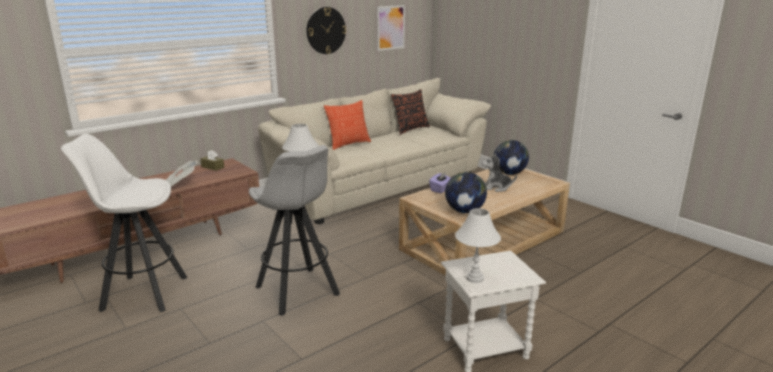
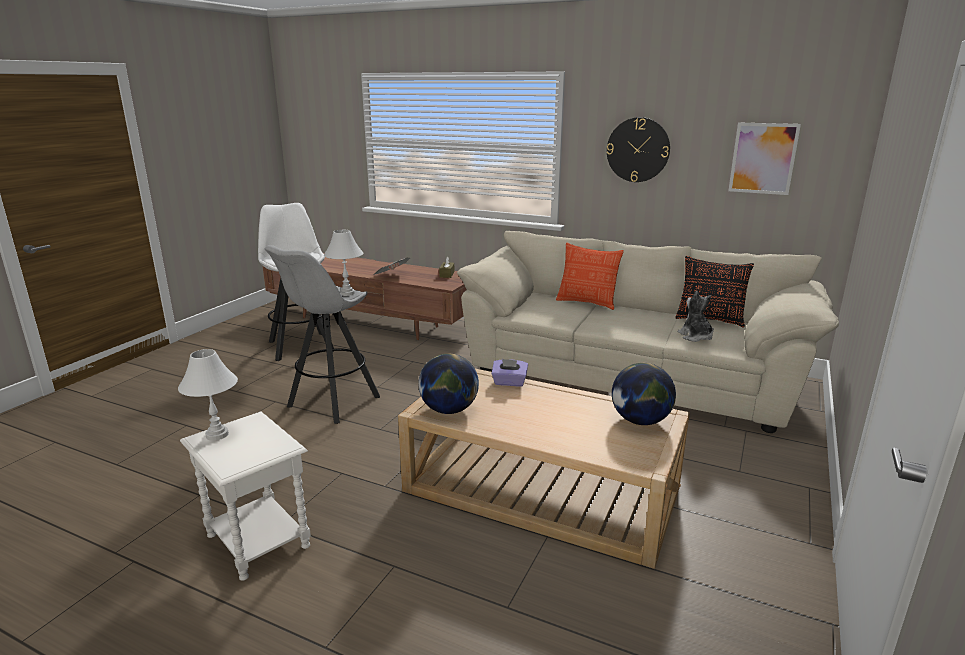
camera: 65 degrees right, 0 degrees up
plush toy [482,153,517,192] -> plush toy moved to [678,291,714,342]

